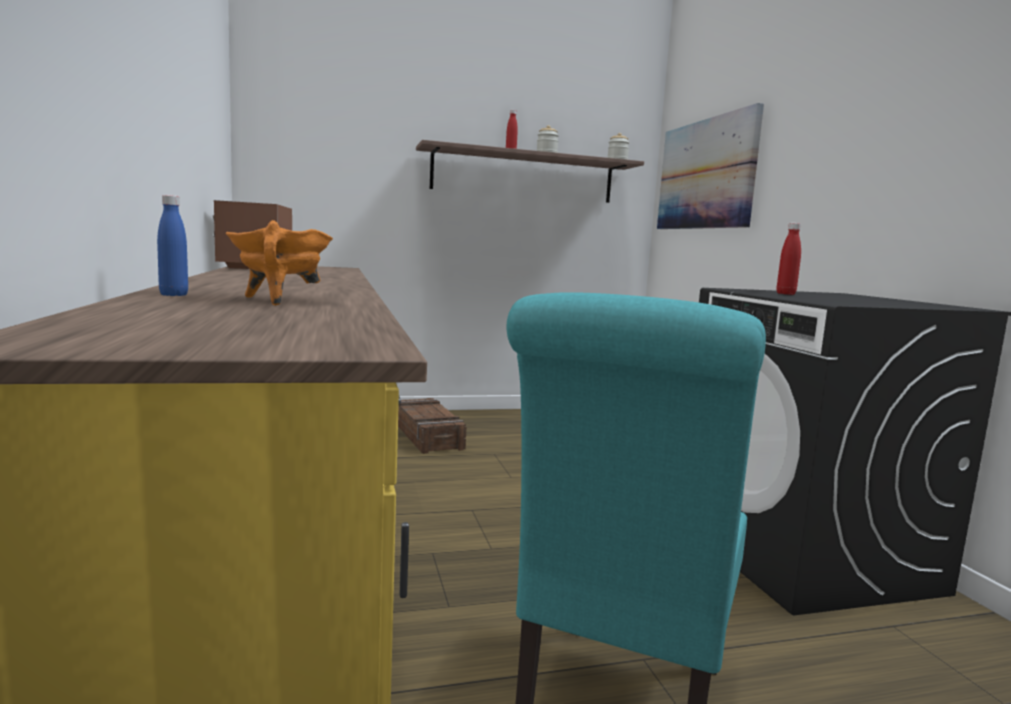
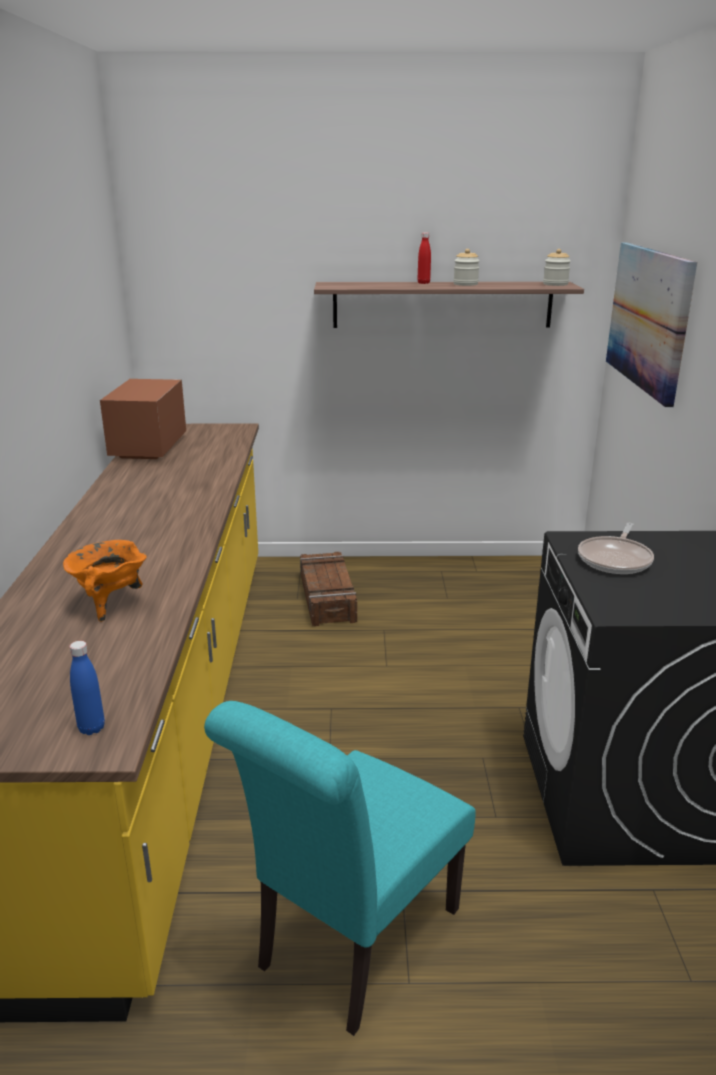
camera: 15 degrees right, 15 degrees up
blue bottle [157,195,188,296] -> blue bottle moved to [69,641,105,735]
red bottle [776,223,801,295] -> frying pan [578,523,654,574]

